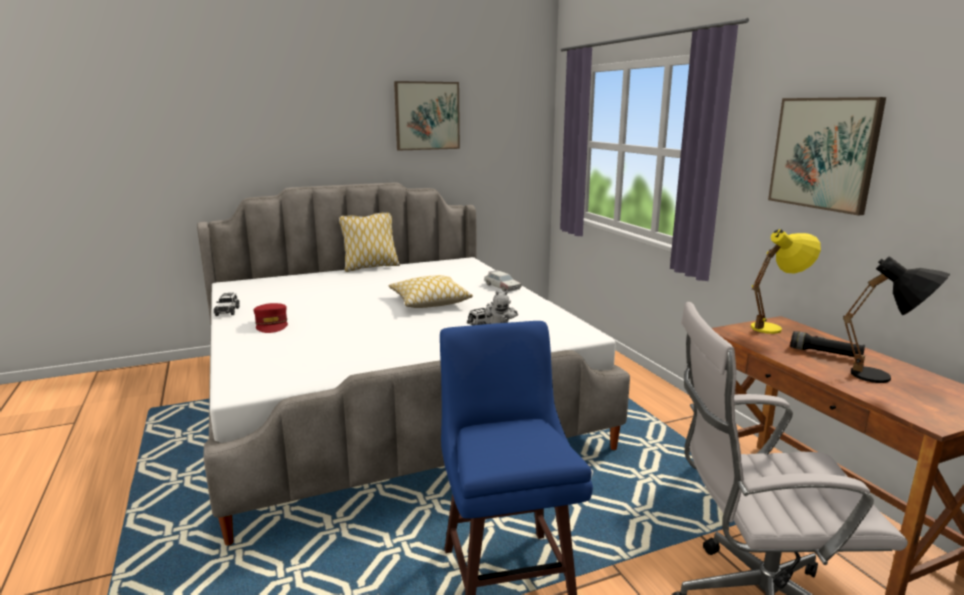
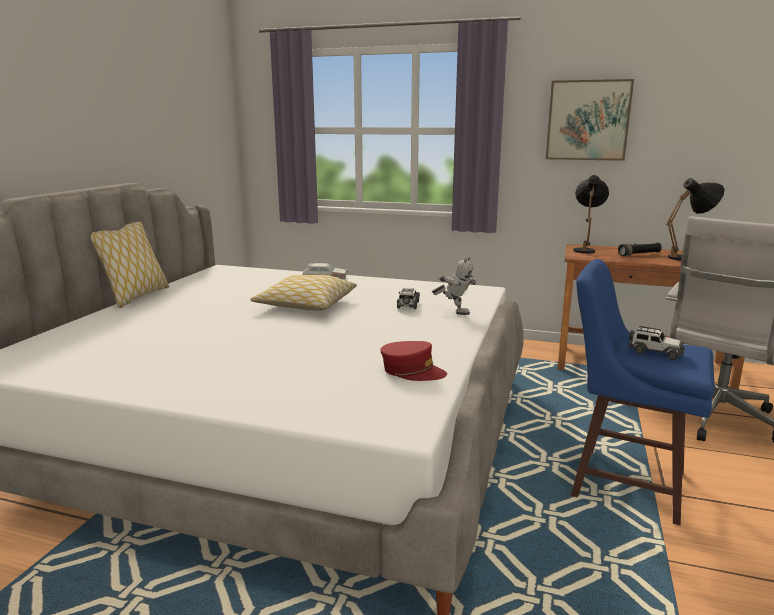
camera: 50 degrees left, 0 degrees up
toy car [214,292,239,316] -> toy car moved to [628,326,685,360]
red cap [253,303,288,333] -> red cap moved to [380,341,447,381]
picture [394,81,460,151] -> none
yellow table lamp [751,229,821,334] -> black table lamp [573,175,609,253]

